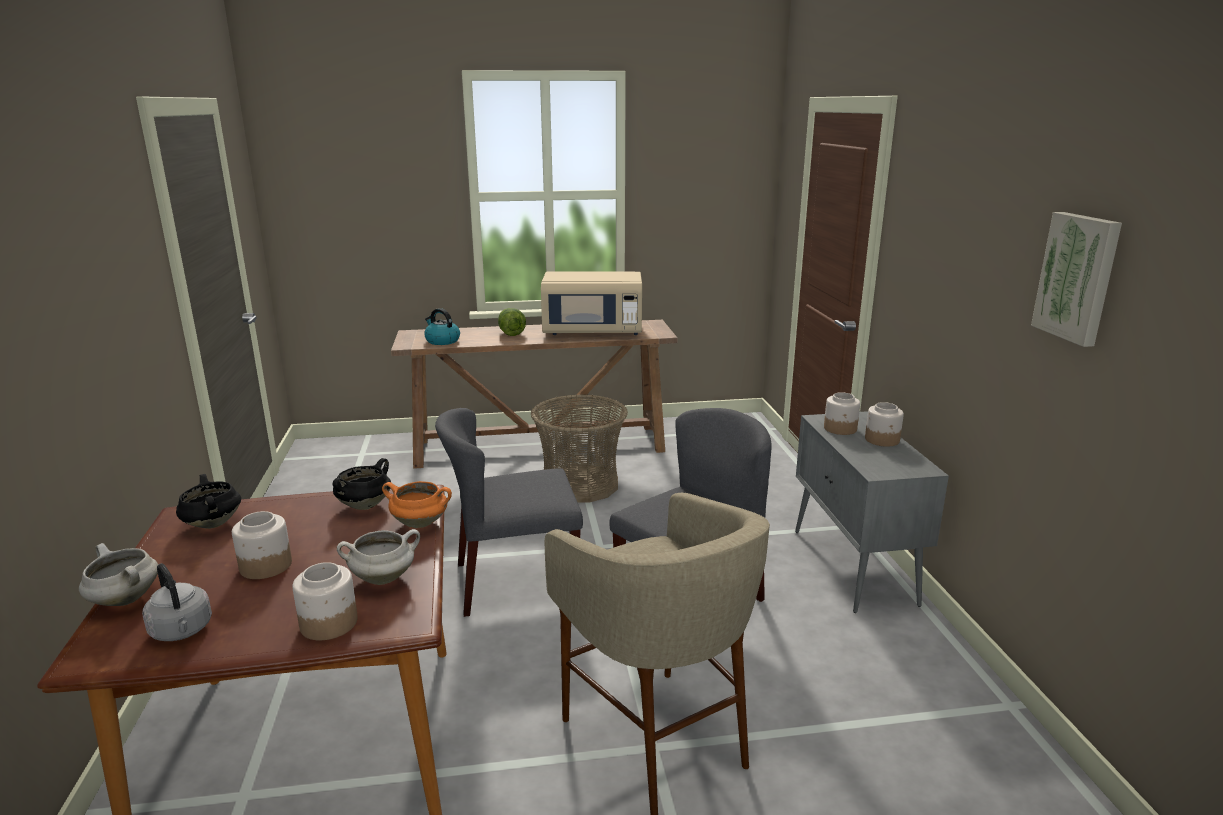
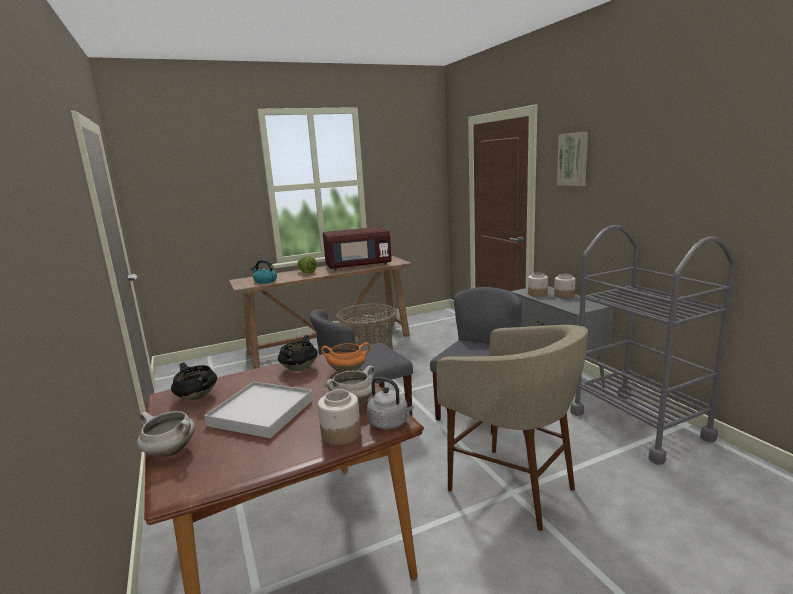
camera: 15 degrees left, 5 degrees down
grey kettle [142,563,212,641] -> grey kettle moved to [367,377,414,429]
jar [232,511,292,579] -> white tray [204,382,313,438]
beige microwave [541,271,642,335] -> red microwave [323,227,392,270]
picture [1031,212,1122,347] -> picture moved to [557,132,588,186]
none -> grey cart [570,225,736,465]

